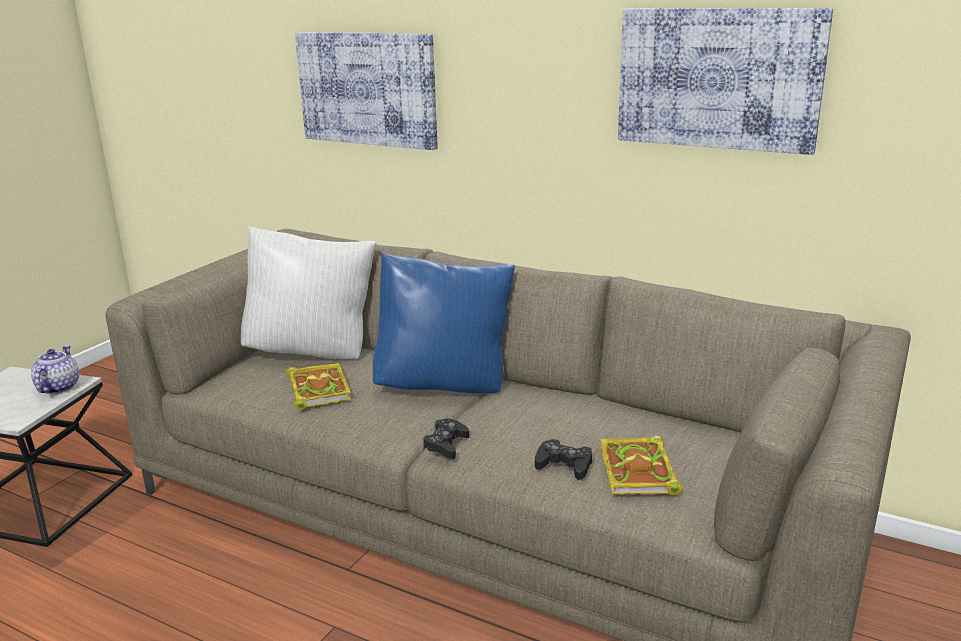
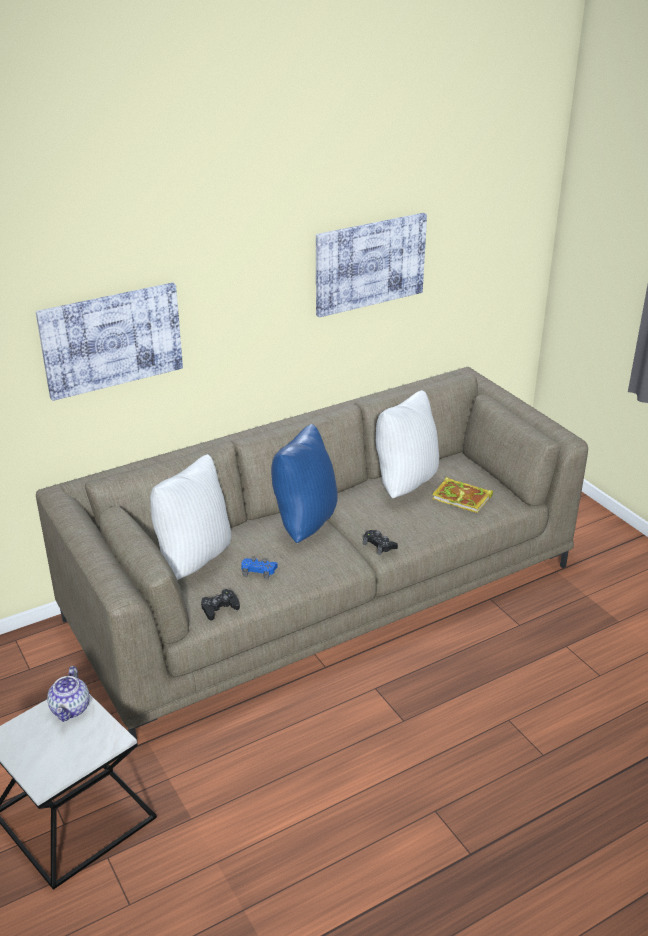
camera: 60 degrees left, 10 degrees up
teapot [31,345,79,394] -> teapot turned 120 degrees counterclockwise [47,666,90,722]
book [286,363,351,410] -> blue game controller [241,557,278,580]
black game controller [535,439,592,480] -> black game controller moved to [201,589,240,621]
none -> white pillow [376,390,439,499]

